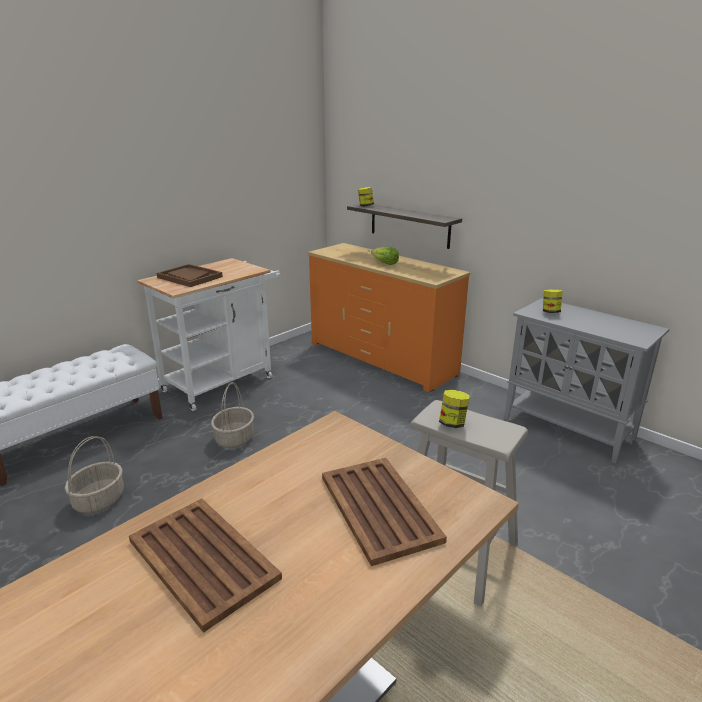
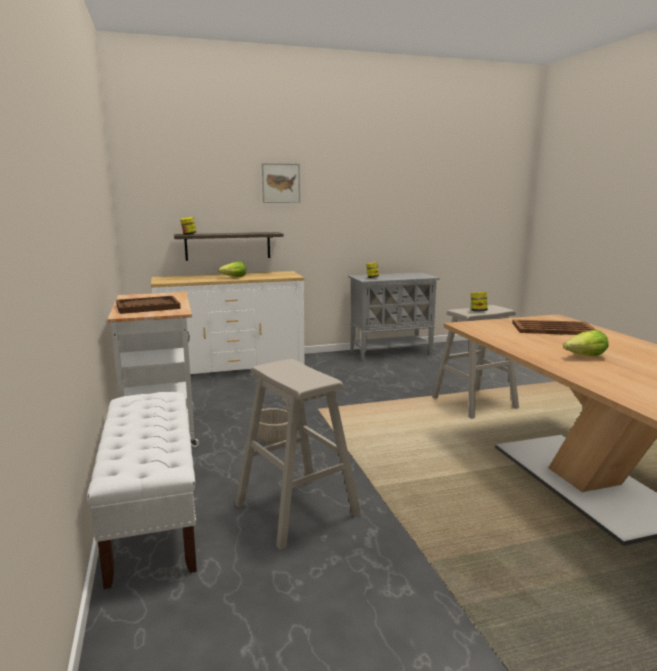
camera: 60 degrees left, 10 degrees down
basket [65,436,124,513] -> beige stool [235,359,361,550]
brown tray [129,498,282,633] -> lettuce [563,330,609,356]
orange dresser [308,243,470,392] -> white dresser [151,271,305,374]
none -> picture [262,163,300,203]

